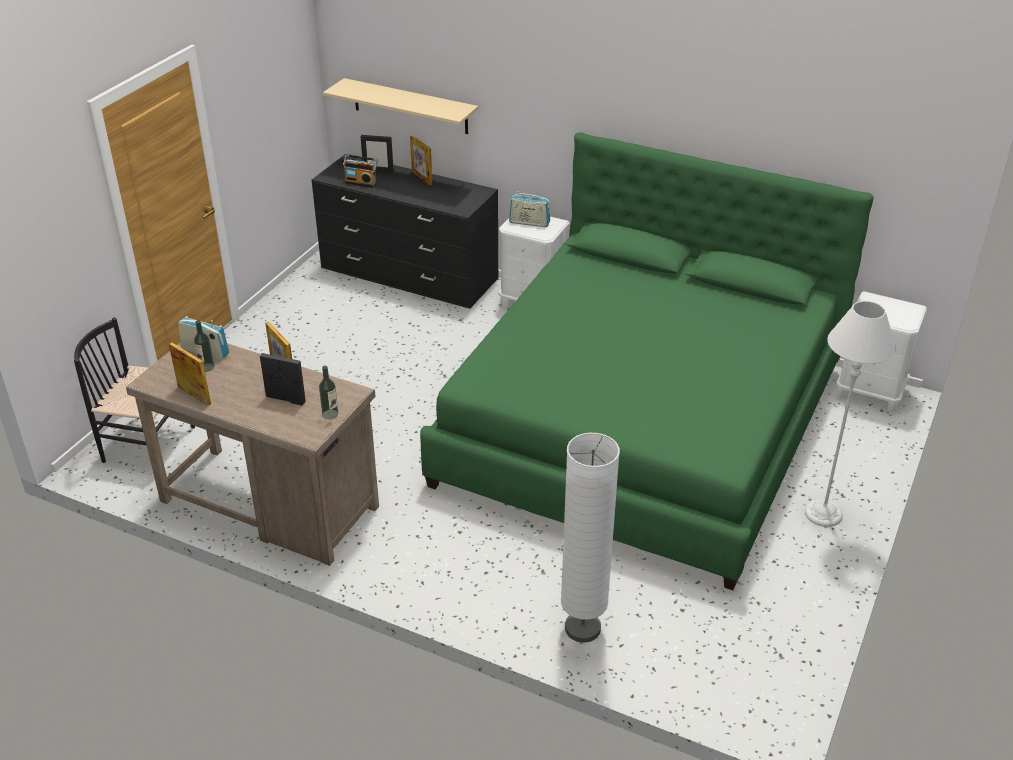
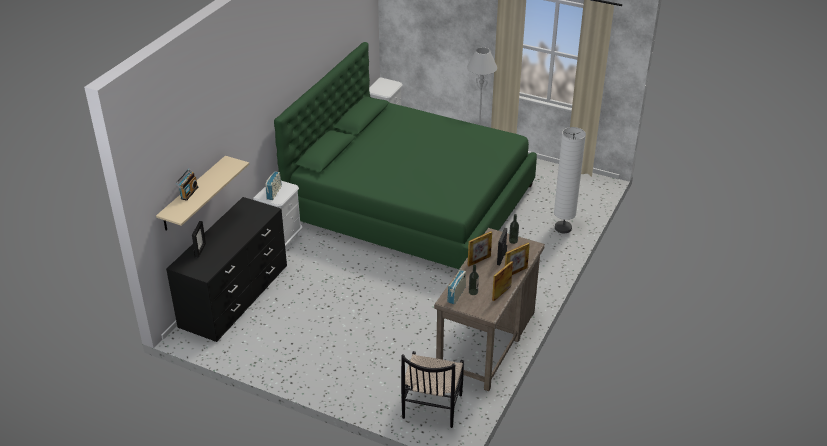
camera: 90 degrees left, 0 degrees up
radio [343,154,378,188] -> radio moved to [175,169,198,201]
picture frame [410,135,432,185] -> picture frame moved to [505,243,530,275]

